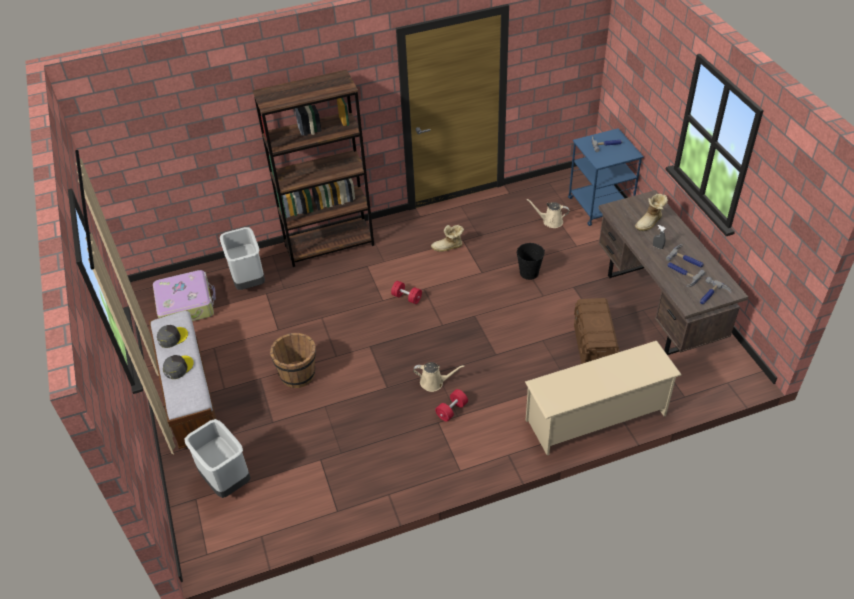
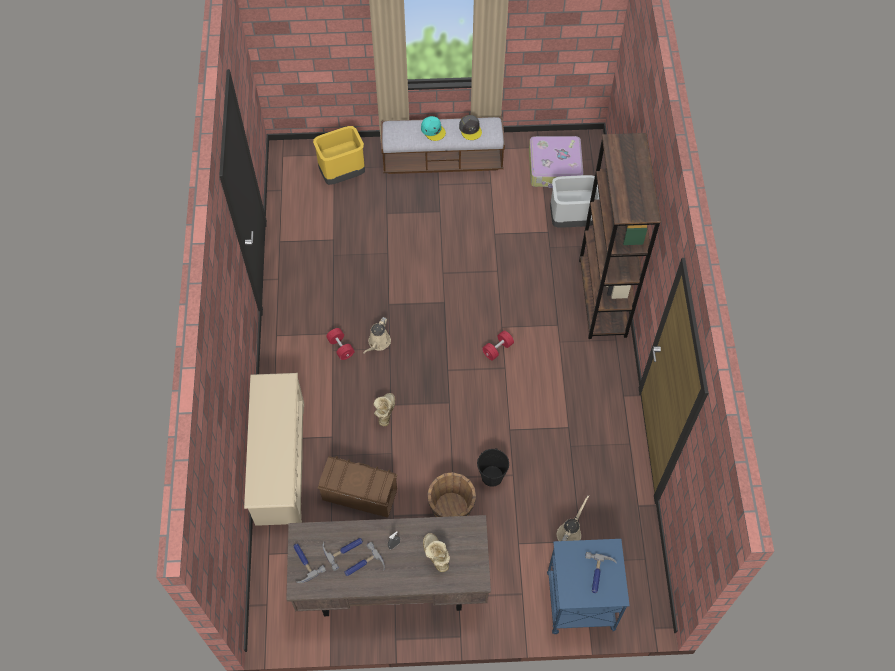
camera: 105 degrees right, 15 degrees up
grey cap [163,355,194,379] -> turquoise cap [421,116,446,141]
grey trash can [185,419,251,498] -> yellow trash can [313,126,365,185]
brown bucket [270,333,316,388] -> brown bucket moved to [428,472,476,517]
boot [431,225,464,252] -> boot moved to [374,393,395,426]

